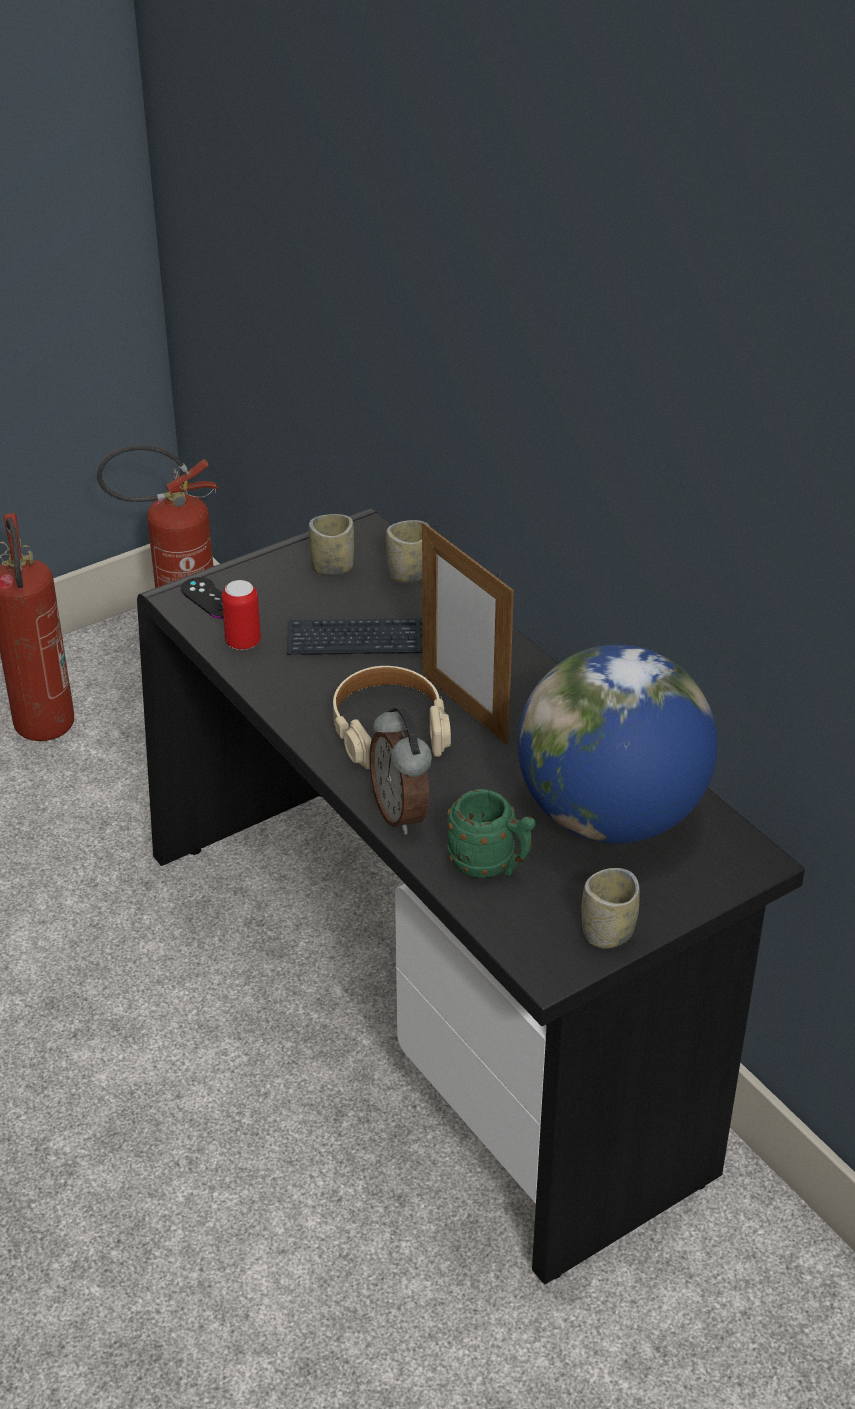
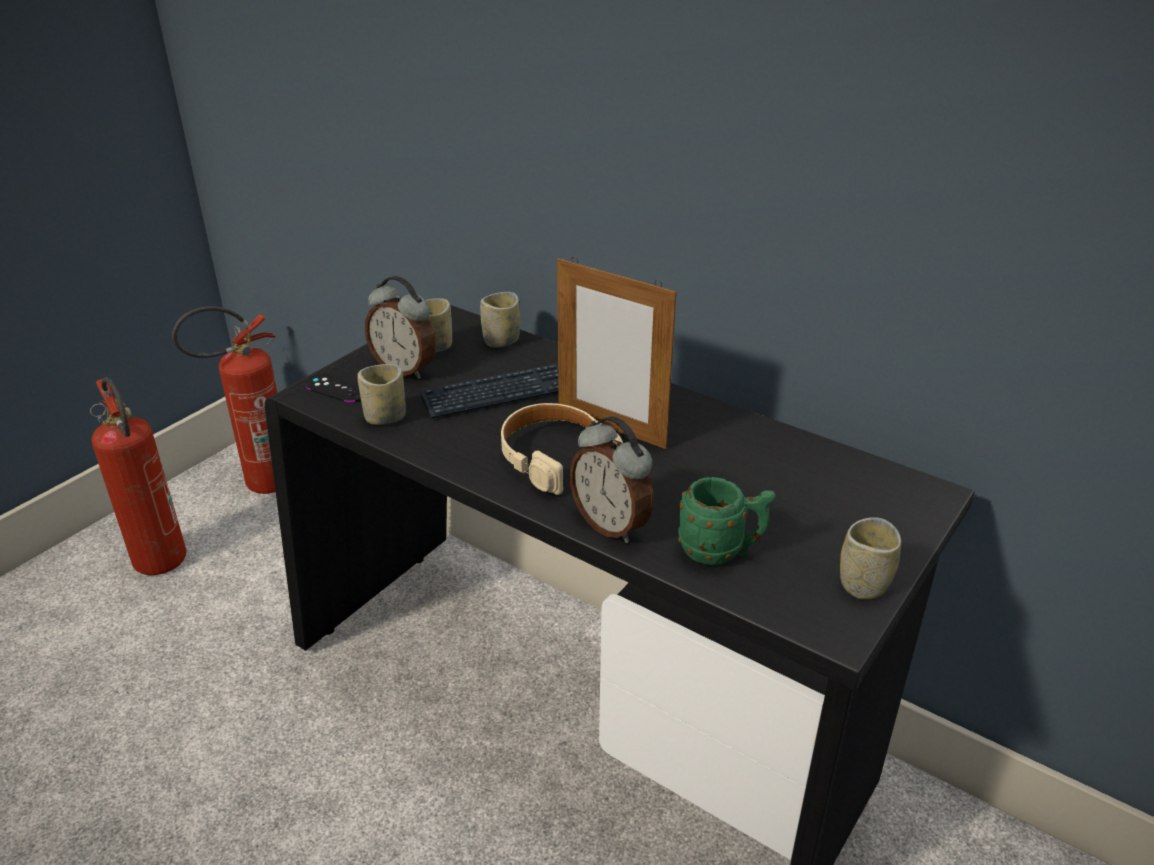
camera: 20 degrees left, 5 degrees down
can [222,580,261,650] -> cup [357,364,406,425]
globe [518,645,718,844] -> none
none -> alarm clock [365,276,436,379]

